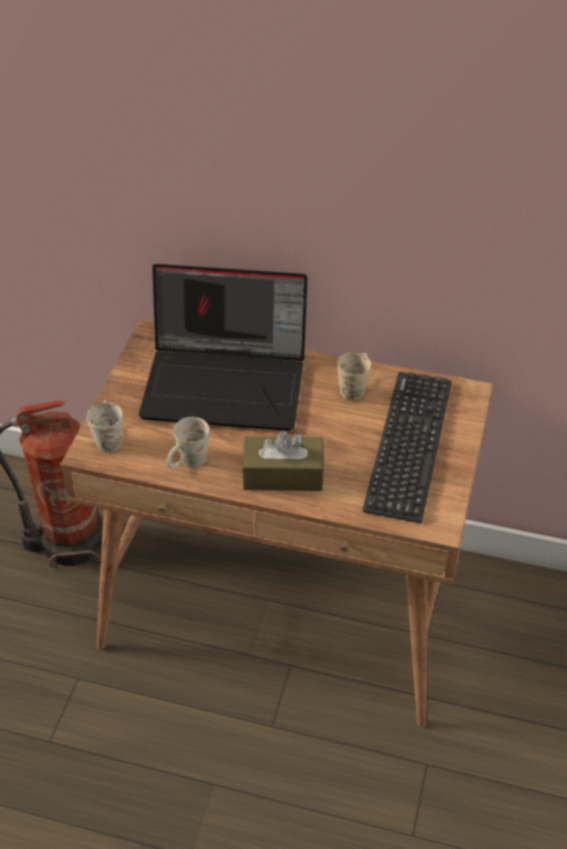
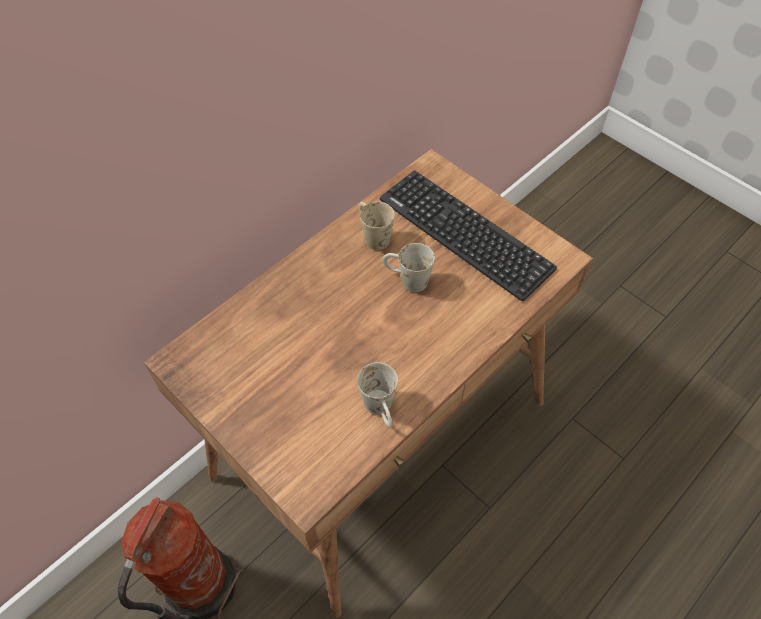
camera: 60 degrees left, 10 degrees up
white mug [87,400,123,453] -> white mug moved to [382,243,435,292]
laptop [139,264,308,431] -> none
brown tissue box [242,431,324,491] -> none

